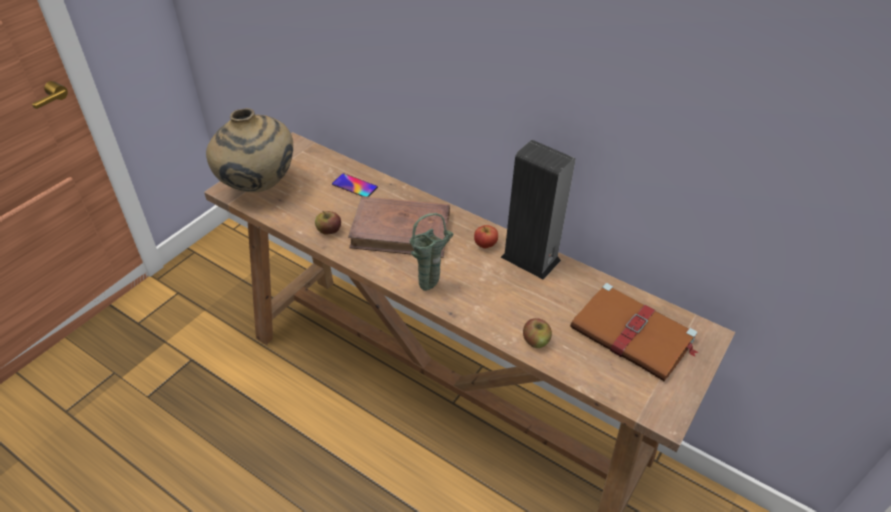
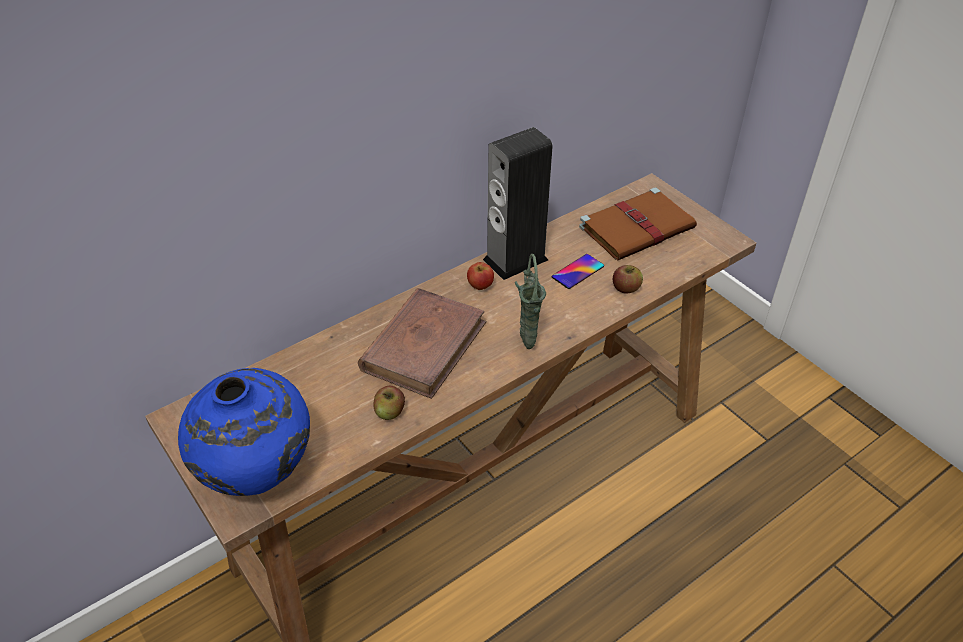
camera: 70 degrees left, 0 degrees up
beige vase [206,108,293,192] -> blue vase [178,368,310,496]
phone [332,173,378,197] -> phone moved to [552,254,604,289]

